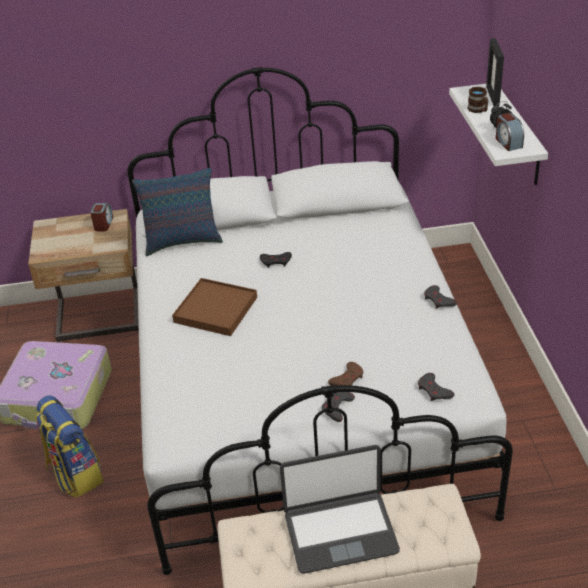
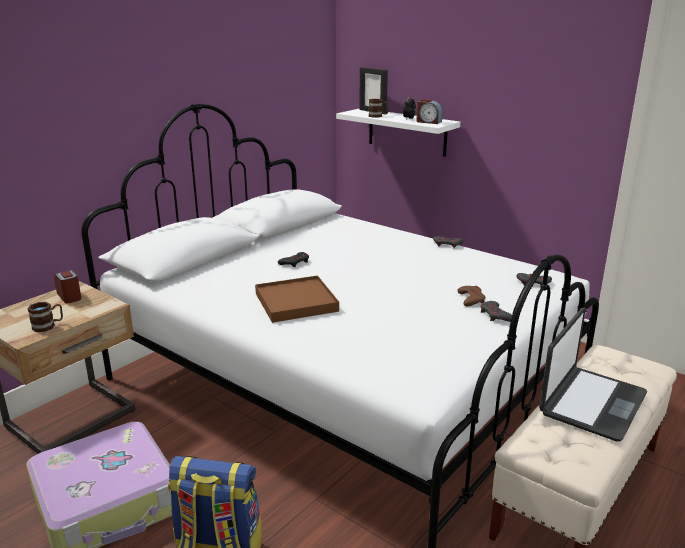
camera: 45 degrees left, 15 degrees down
blue pillow [132,168,223,256] -> none
none -> brown mug [27,302,63,332]

